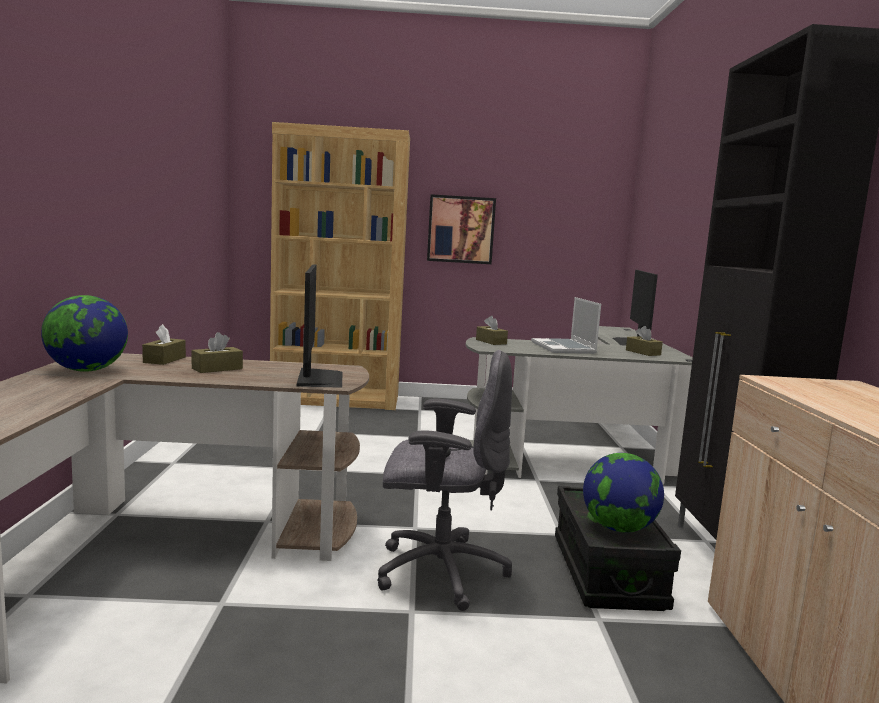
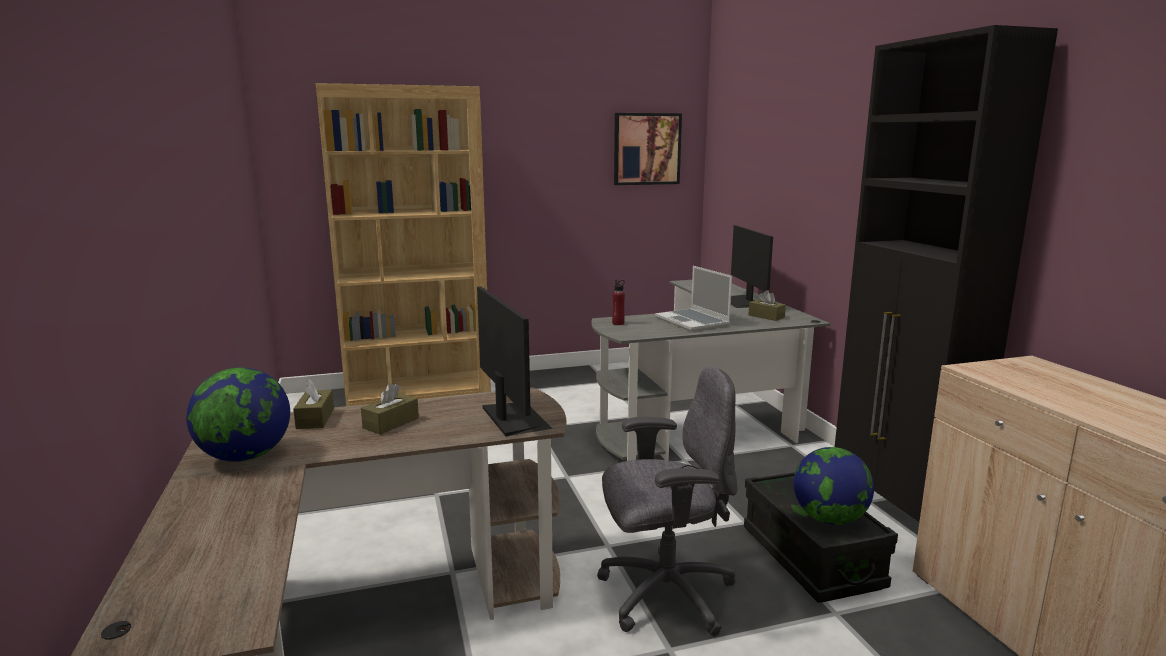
camera: 15 degrees left, 5 degrees up
picture [427,194,496,264] -> picture moved to [614,113,682,185]
brown tissue box [476,316,508,345] -> red bottle [612,280,625,325]

